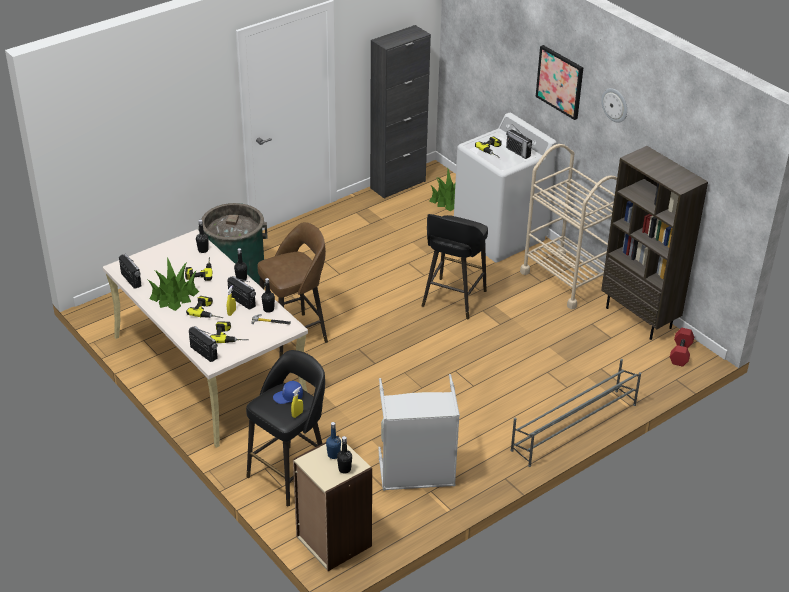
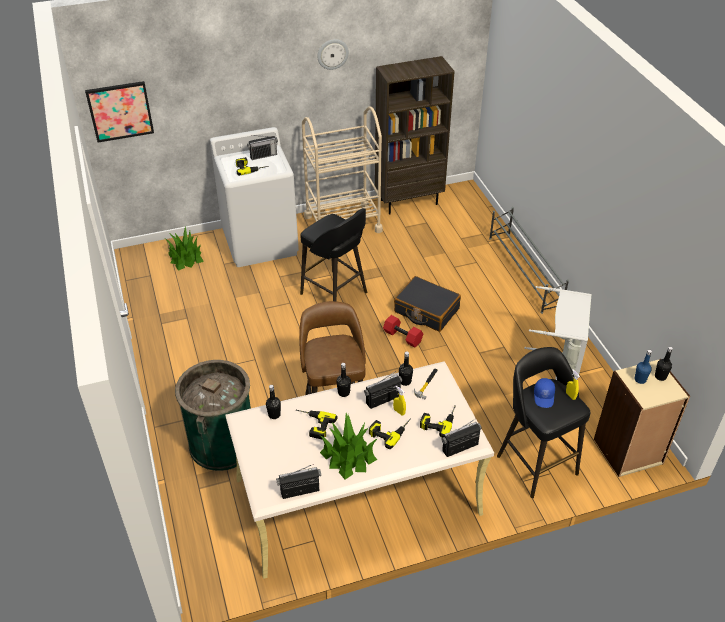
camera: 70 degrees left, 5 degrees up
black cabinet [370,25,431,199] -> none
picture [536,45,583,120] -> picture moved to [85,81,154,142]
red dumbbell [670,328,694,366] -> red dumbbell moved to [383,315,423,347]
none -> black suitcase [394,276,461,332]

